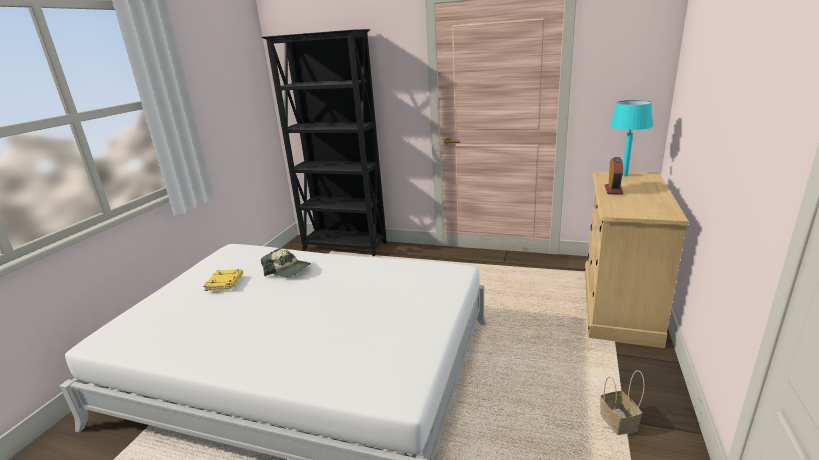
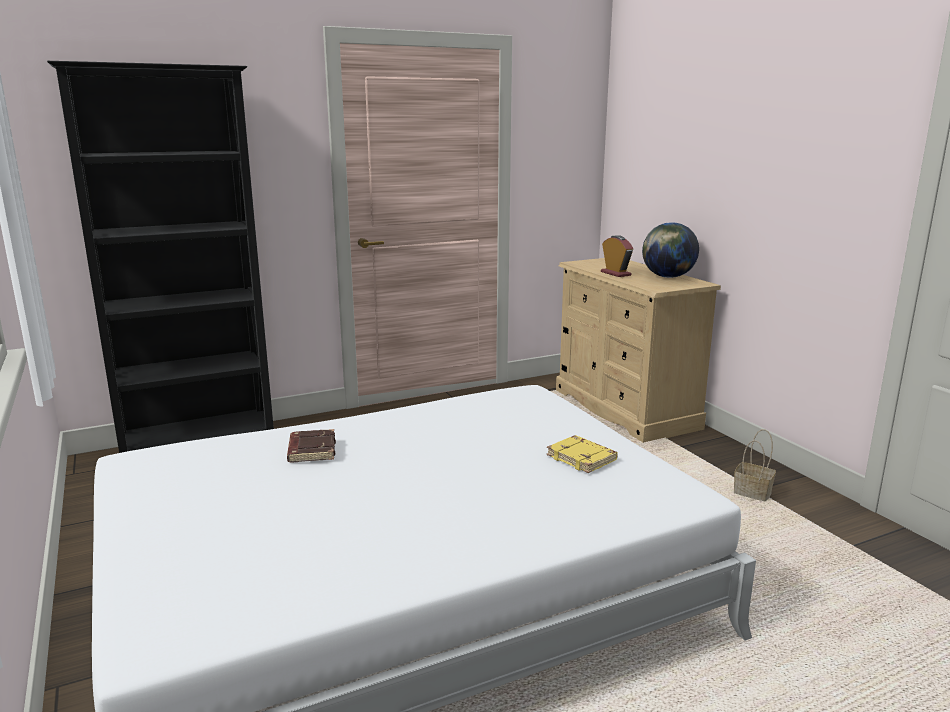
camera: 45 degrees left, 5 degrees down
yellow book [203,269,243,291] -> yellow book moved to [547,435,618,473]
cap [261,248,311,277] -> brown book [287,429,336,463]
turquoise table lamp [610,100,653,176] -> none
none -> globe [642,222,699,278]

